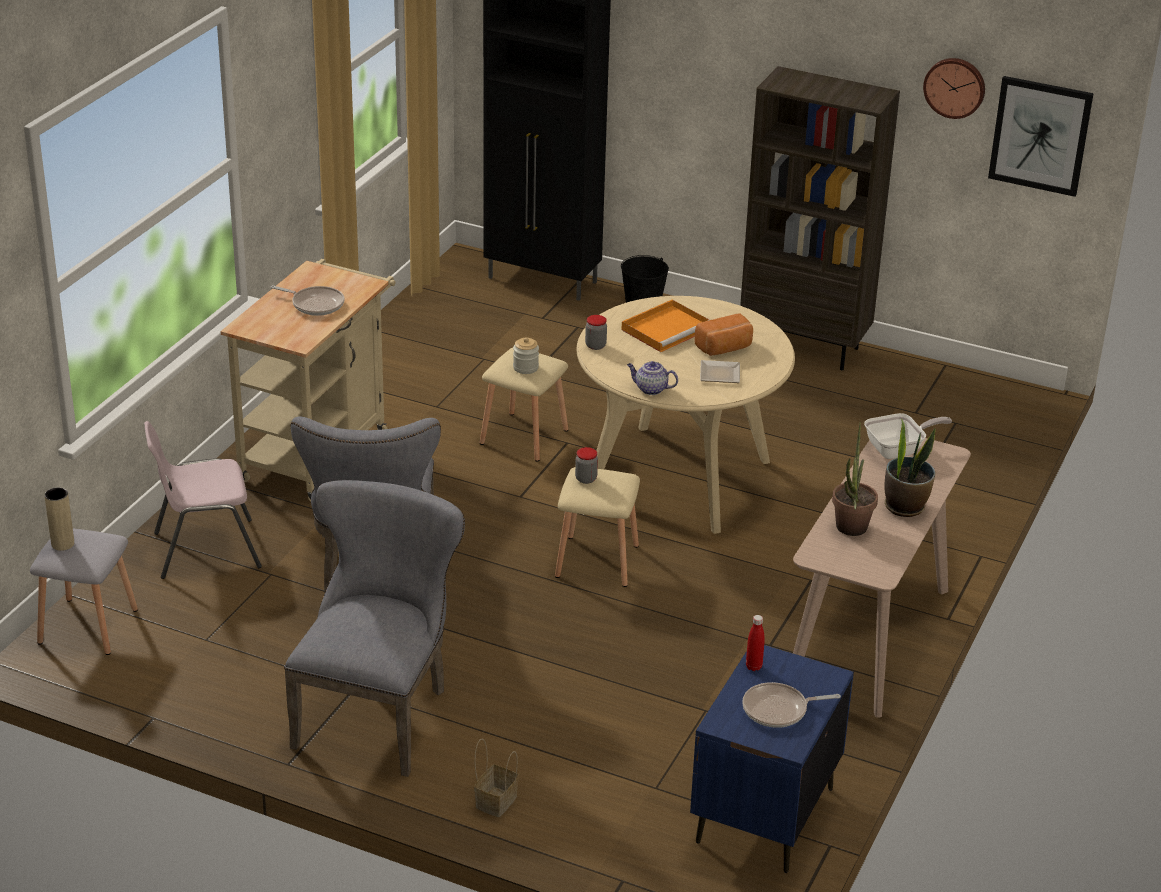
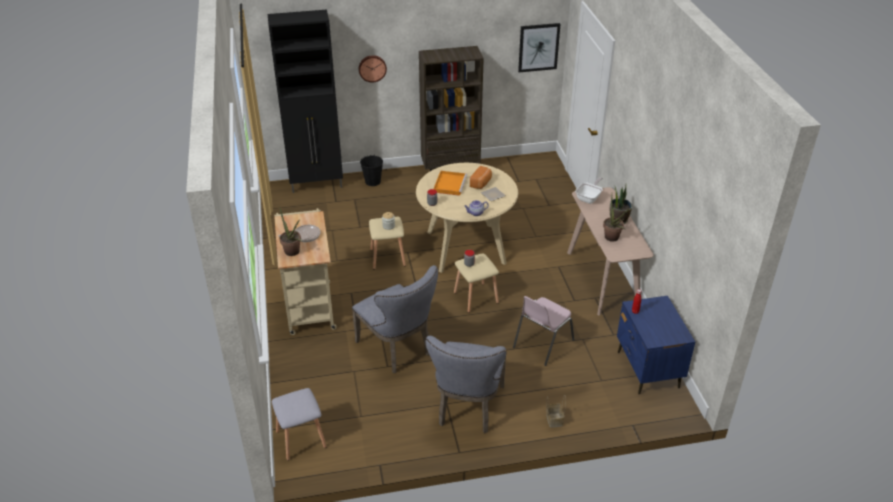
camera: 35 degrees left, 5 degrees up
beige vase [44,488,74,551] -> none
pink chair [144,421,262,579] -> pink chair moved to [513,296,574,366]
grey chair [284,480,465,777] -> grey chair turned 150 degrees counterclockwise [425,336,507,433]
frying pan [742,682,841,728] -> none
wall clock [923,58,985,119] -> wall clock moved to [359,55,387,82]
none -> potted plant [279,208,302,256]

